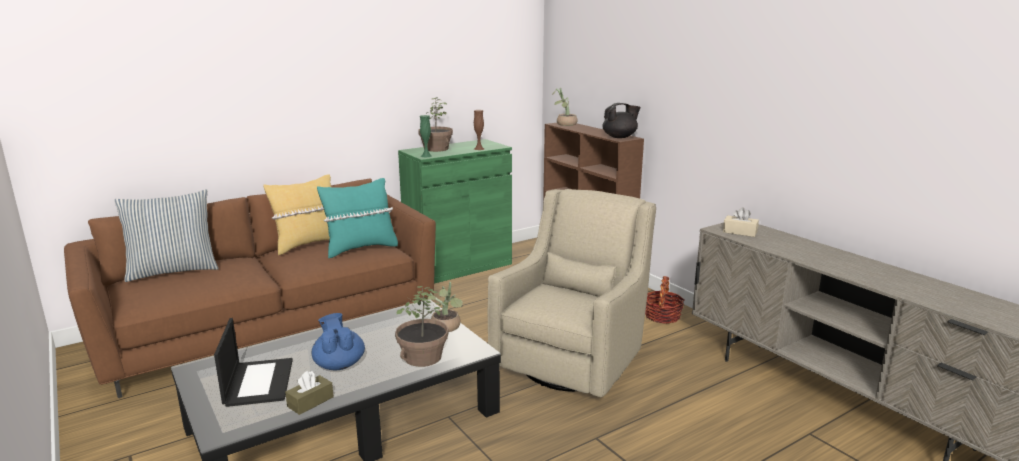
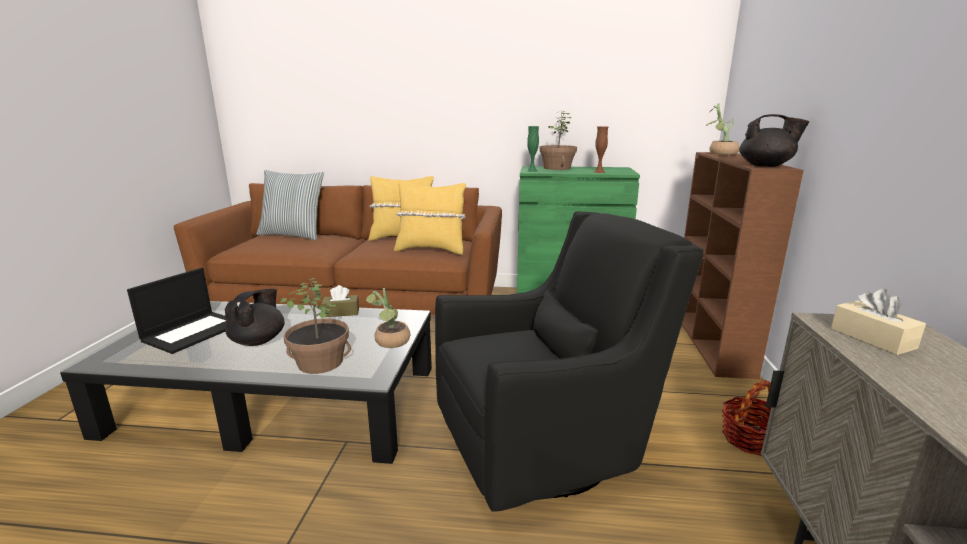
camera: 40 degrees right, 0 degrees up
brown tissue box [285,371,334,415] -> brown tissue box moved to [321,285,359,317]
blue teapot [311,313,365,371] -> black teapot [224,289,285,346]
turquoise pillow [317,178,398,258] -> yellow pillow [394,181,466,255]
beige armchair [488,189,656,397] -> black armchair [435,211,704,512]

